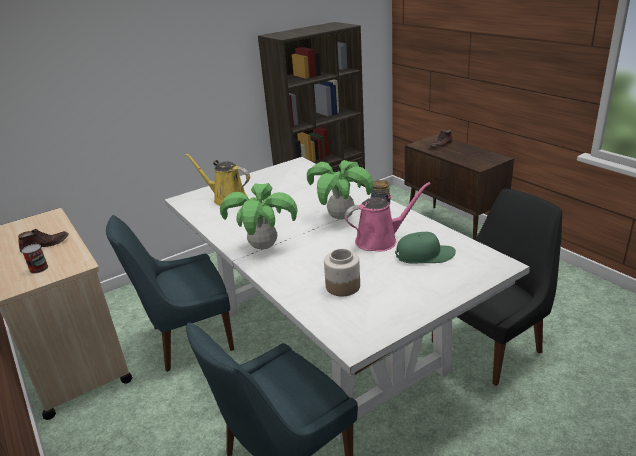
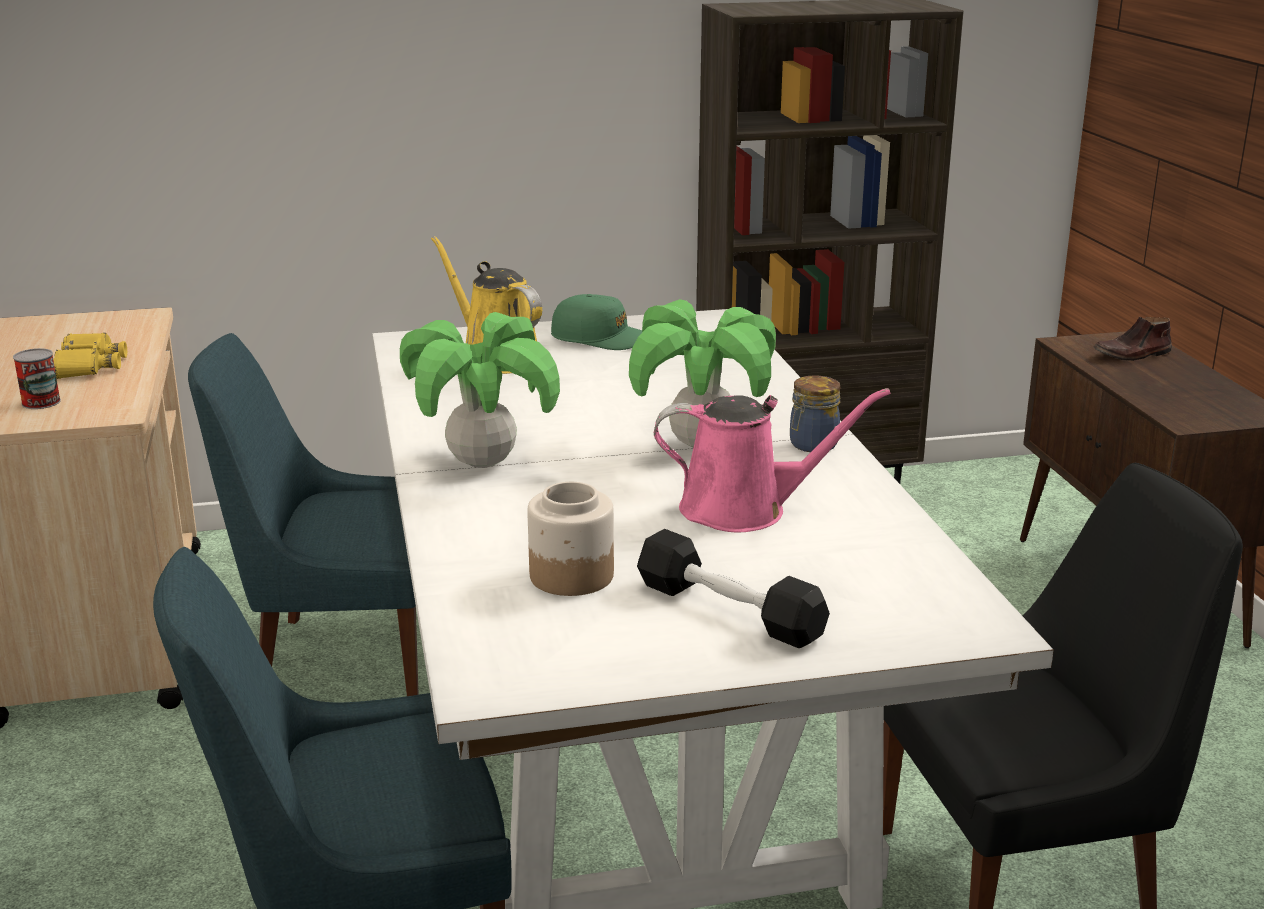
camera: 20 degrees right, 5 degrees down
brown shoe [18,229,69,253] -> yellow binoculars [53,333,127,379]
green cap [395,232,456,264] -> green cap moved to [551,294,642,350]
none -> black dumbbell [637,529,830,648]

